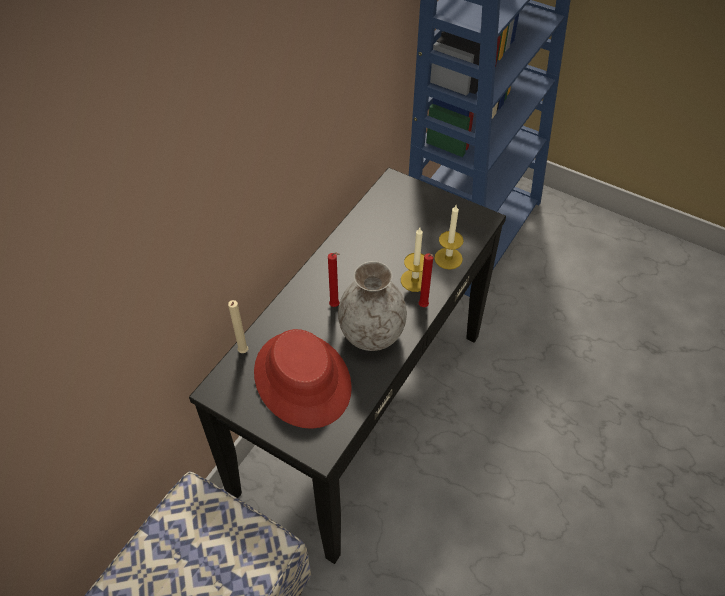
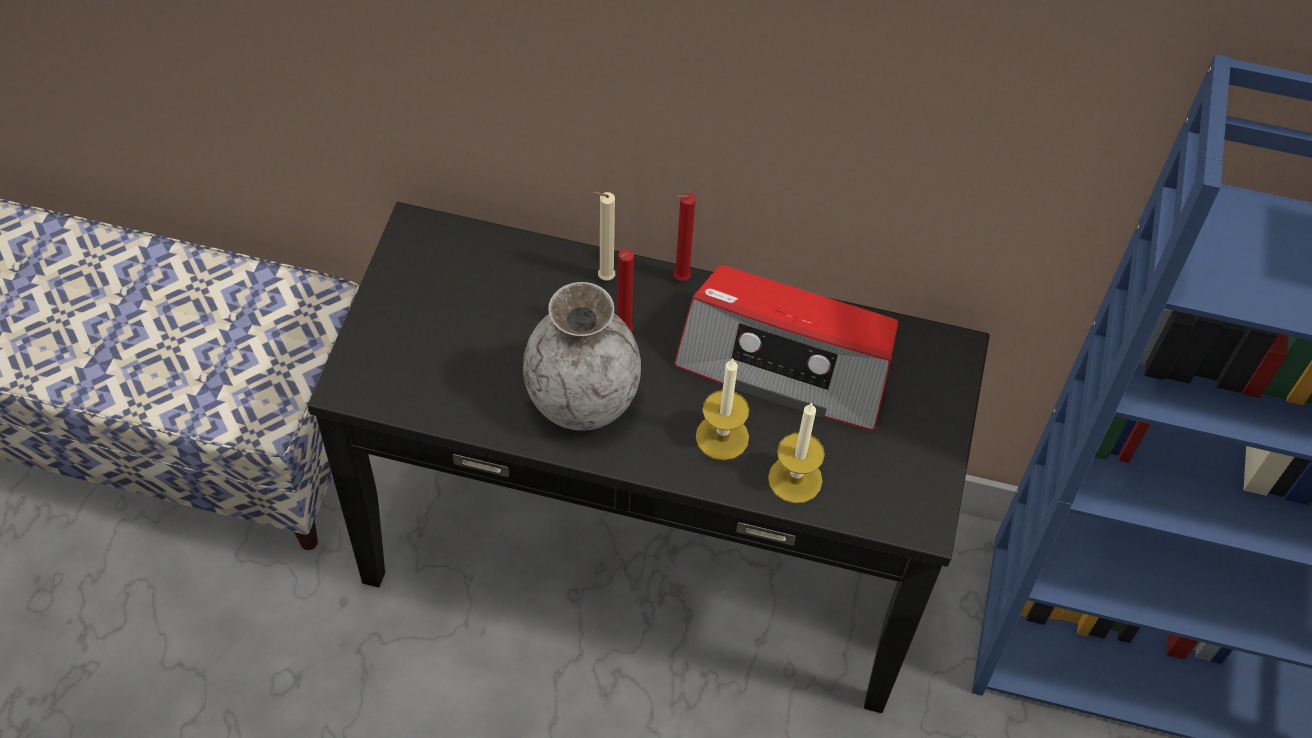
camera: 70 degrees right, 5 degrees up
beige candle [228,300,248,353] -> beige candle moved to [593,192,615,280]
red hat [254,329,352,429] -> none
red candle [419,253,434,307] -> red candle moved to [673,193,696,281]
none -> radio [674,265,898,431]

